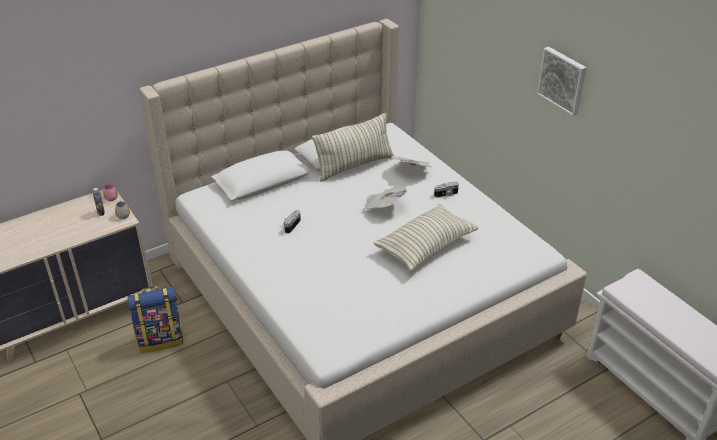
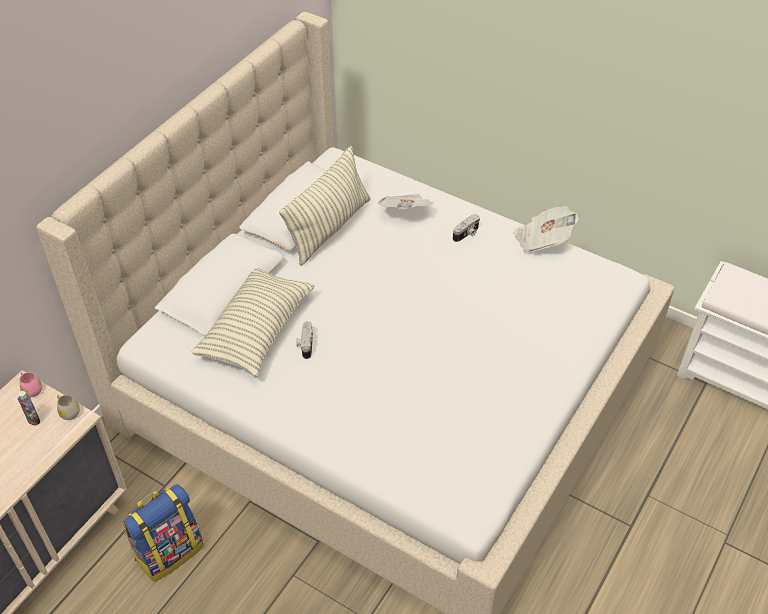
camera: 25 degrees left, 10 degrees up
newspaper [363,185,407,210] -> newspaper moved to [513,206,579,253]
pillow [373,204,479,271] -> pillow moved to [191,268,314,377]
picture [537,47,586,116] -> none

